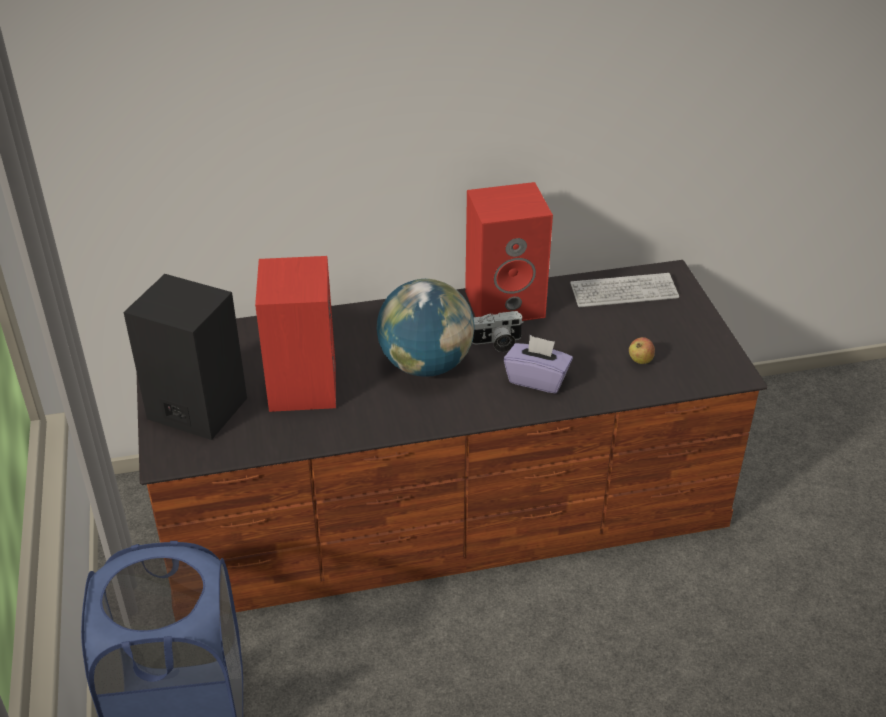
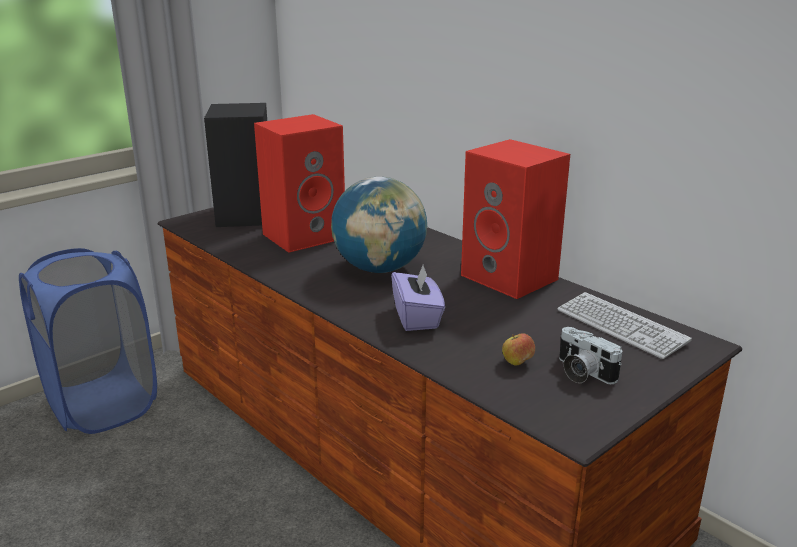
camera: 60 degrees right, 15 degrees down
camera [472,311,524,352] -> camera moved to [559,327,622,384]

